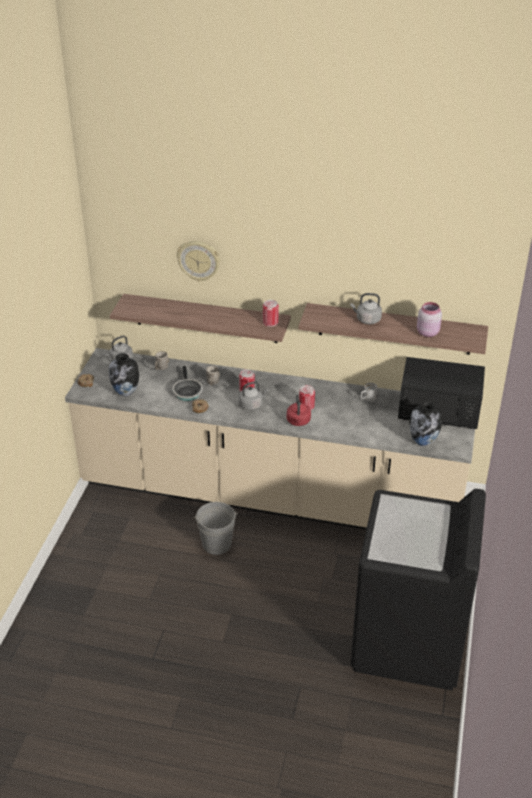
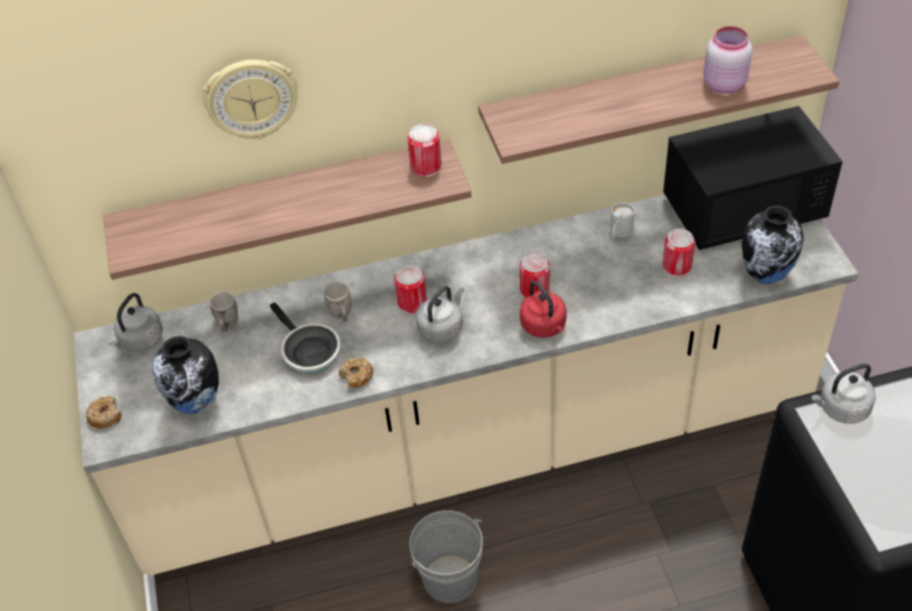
camera: 25 degrees left, 10 degrees up
grey kettle [350,293,382,324] -> grey kettle moved to [811,363,876,424]
none -> can [662,229,695,277]

